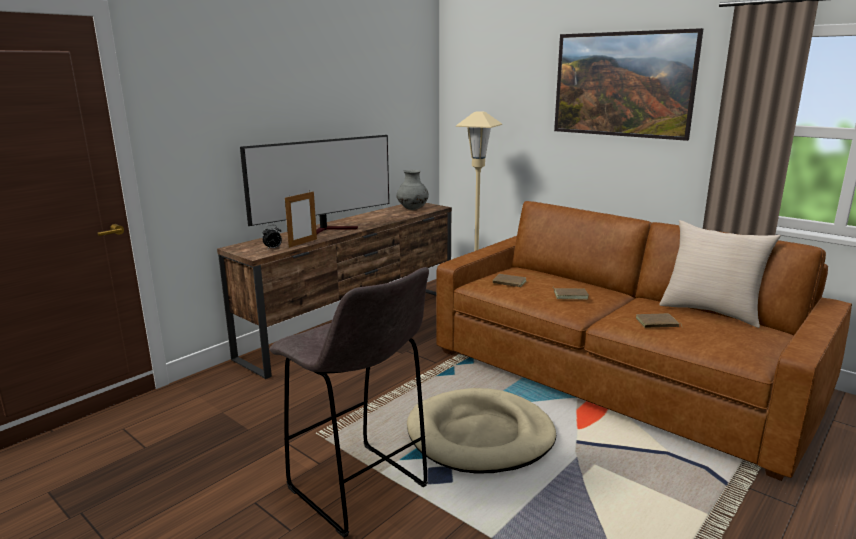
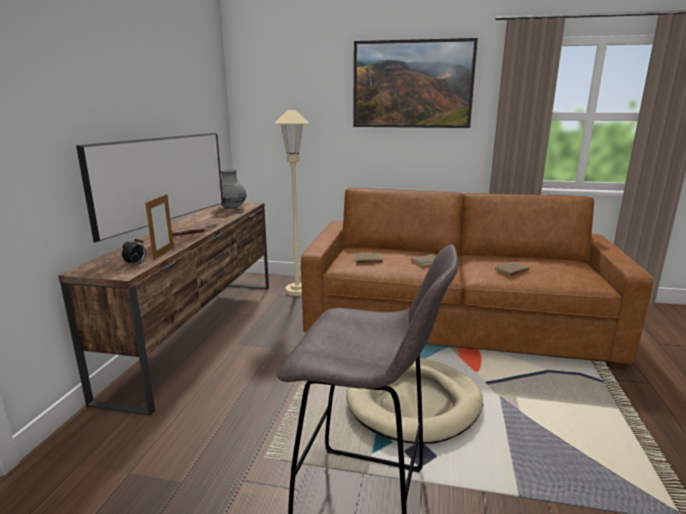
camera: 30 degrees left, 0 degrees up
beige pillow [659,220,781,328] -> none

